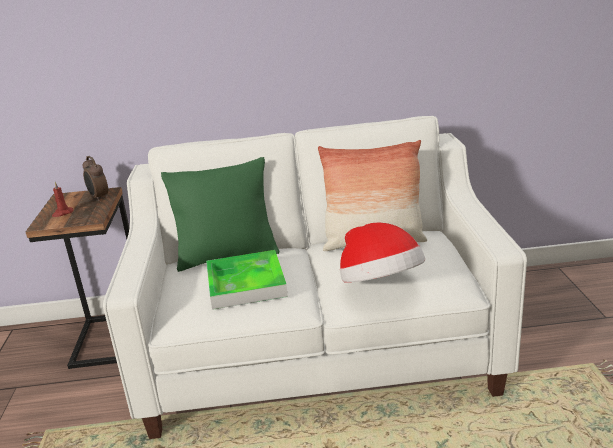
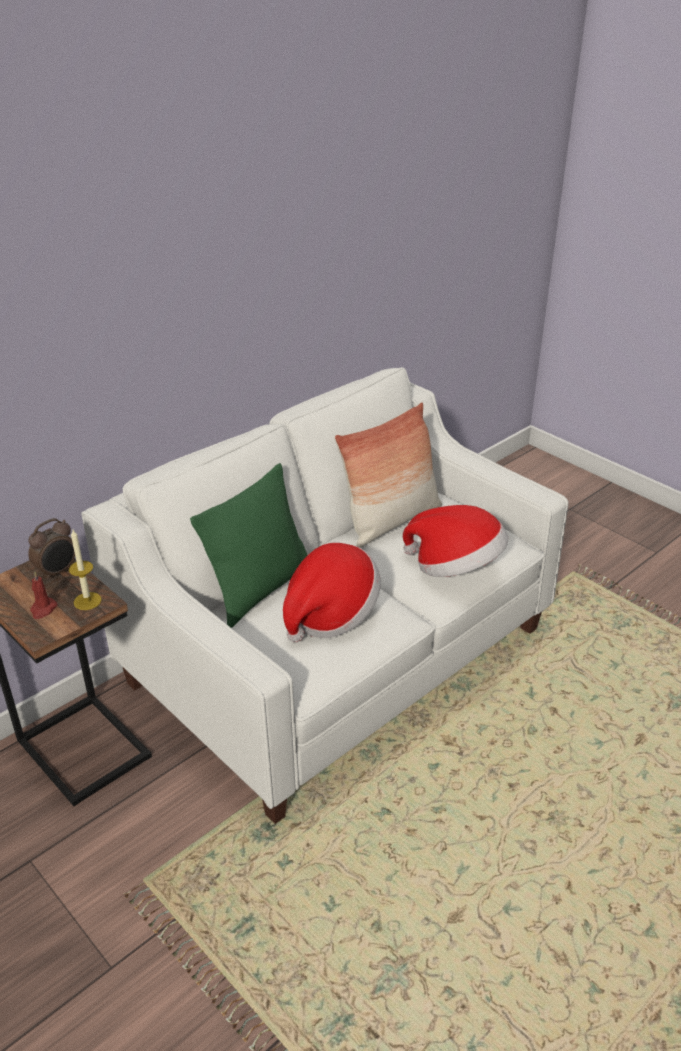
camera: 40 degrees left, 10 degrees up
alarm clock [82,156,108,202] -> alarm clock turned 60 degrees counterclockwise [28,518,75,580]
tray [206,250,288,310] -> hat [283,543,381,642]
none -> candle [69,530,102,610]

